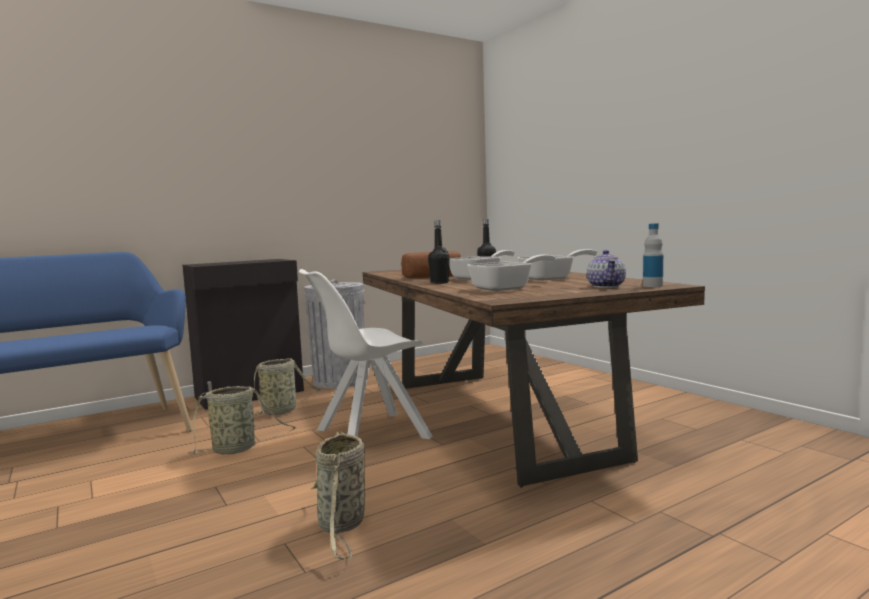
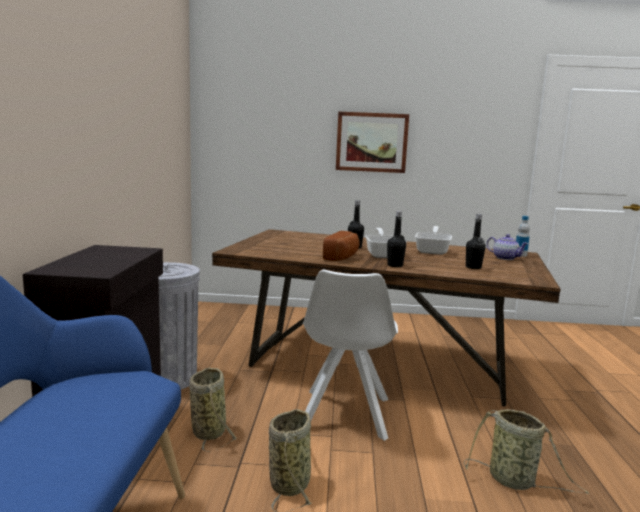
camera: 55 degrees left, 5 degrees up
frying pan [467,255,555,291] -> black bottle [466,214,486,269]
none -> picture [336,112,409,173]

